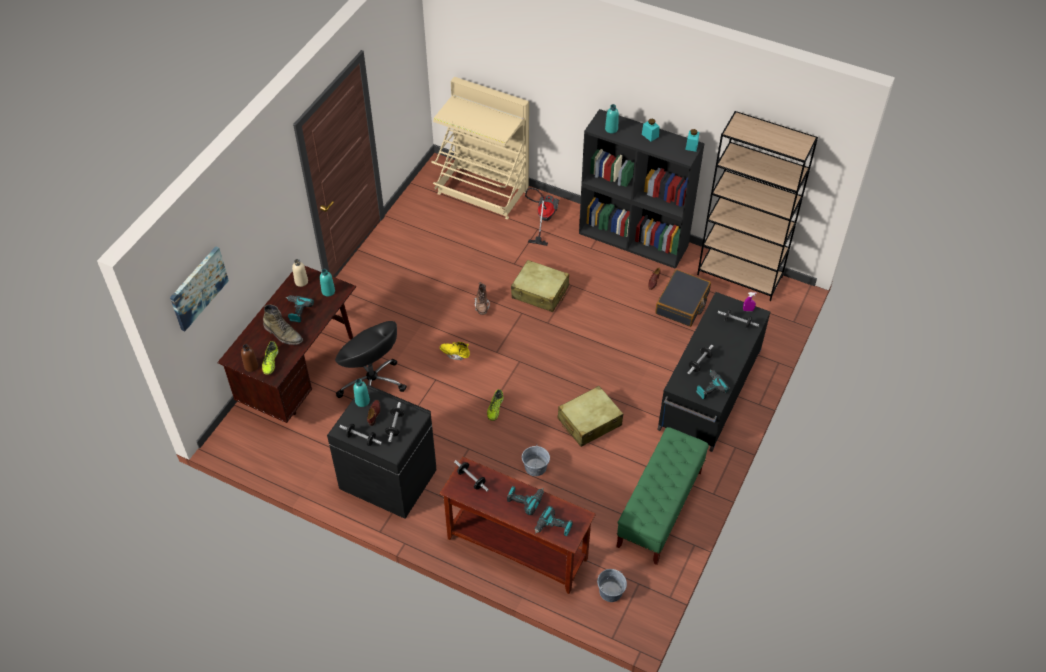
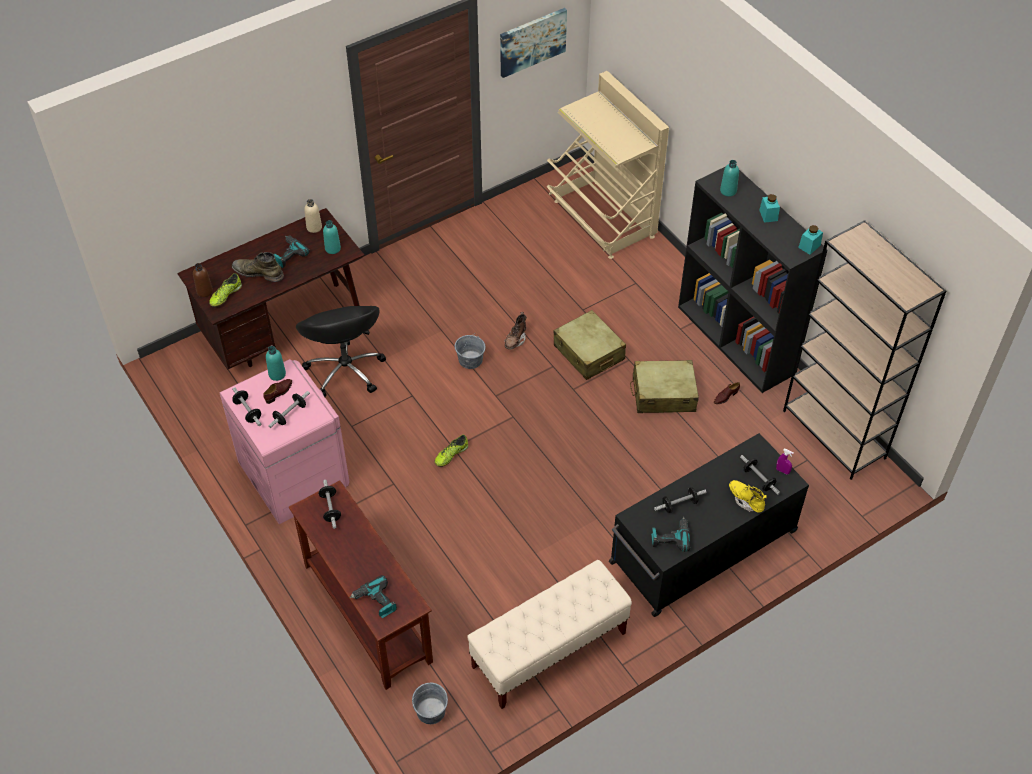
camera: 30 degrees right, 0 degrees up
picture [170,247,229,331] -> picture moved to [500,8,567,78]
green boot [263,305,303,345] -> green boot turned 135 degrees clockwise [232,252,284,282]
black washing machine [327,385,436,519] -> pink washing machine [219,359,350,524]
yellow boot [440,342,470,360] -> yellow boot moved to [729,480,767,513]
power drill [507,486,544,515] -> none
grey bucket [522,445,550,476] -> grey bucket moved to [455,333,485,369]
vacuum cleaner [525,188,559,246] -> none
beige suitcase [558,386,623,447] -> beige suitcase moved to [630,360,699,413]
green bench [617,427,709,565] -> beige bench [467,560,632,709]
black suitcase [655,269,711,327] -> none

